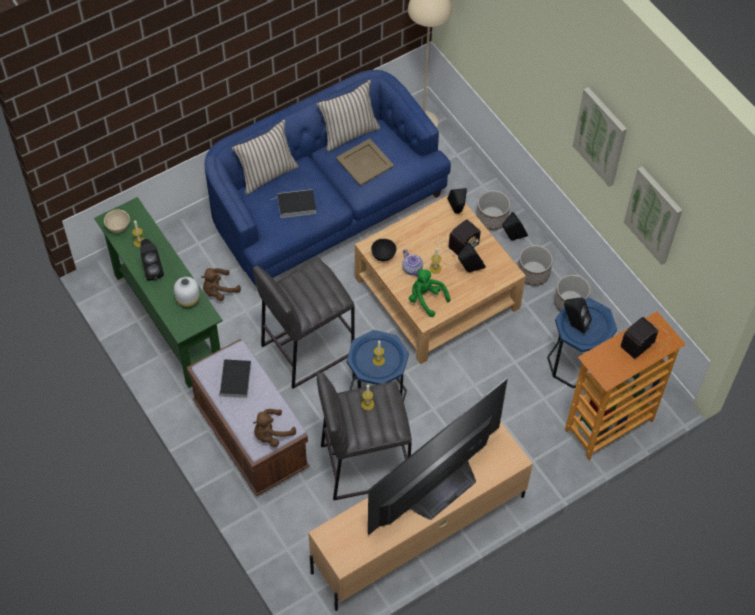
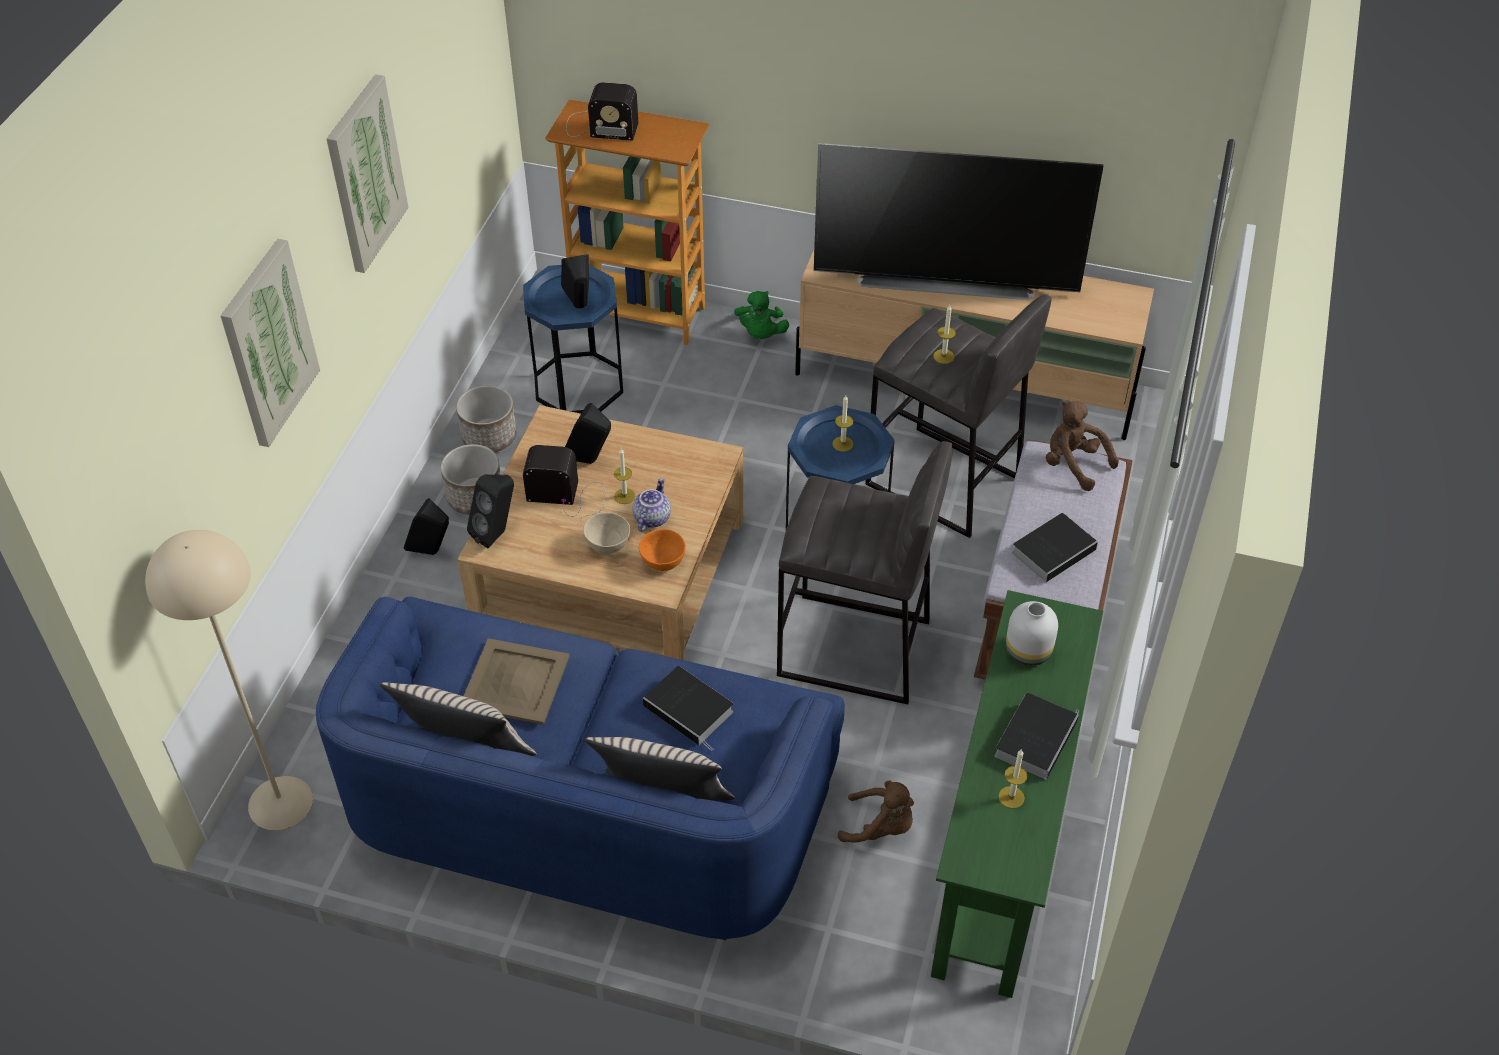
camera: 130 degrees left, 10 degrees down
beige bowl [104,209,130,233] -> beige bowl moved to [583,512,630,554]
black speaker [140,239,164,281] -> book [995,693,1079,780]
brown plush toy [253,409,296,447] -> brown plush toy turned 150 degrees counterclockwise [1046,401,1119,491]
black bowl [371,239,396,262] -> orange bowl [639,529,686,571]
green plush toy [409,269,451,317] -> green plush toy moved to [734,291,789,339]
planter [476,190,510,230] -> none
picture [624,167,682,265] -> picture moved to [221,239,320,447]

